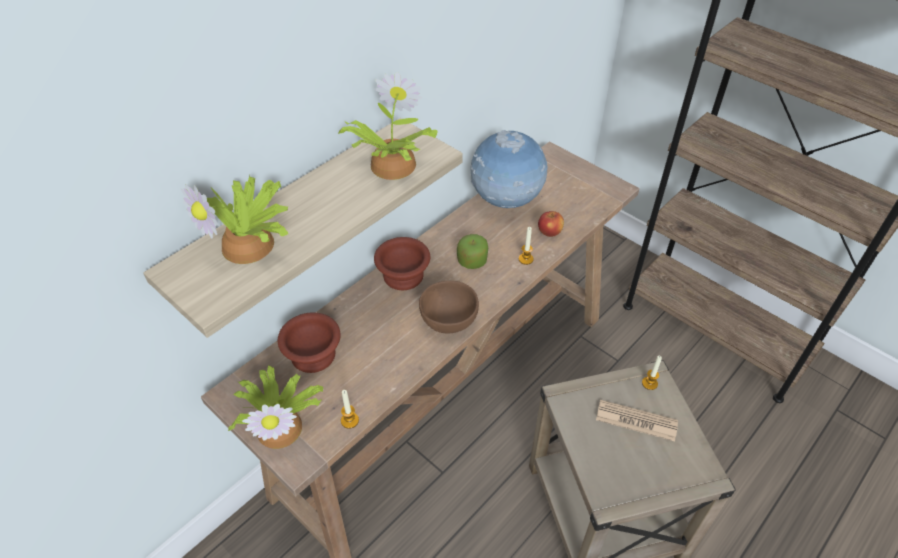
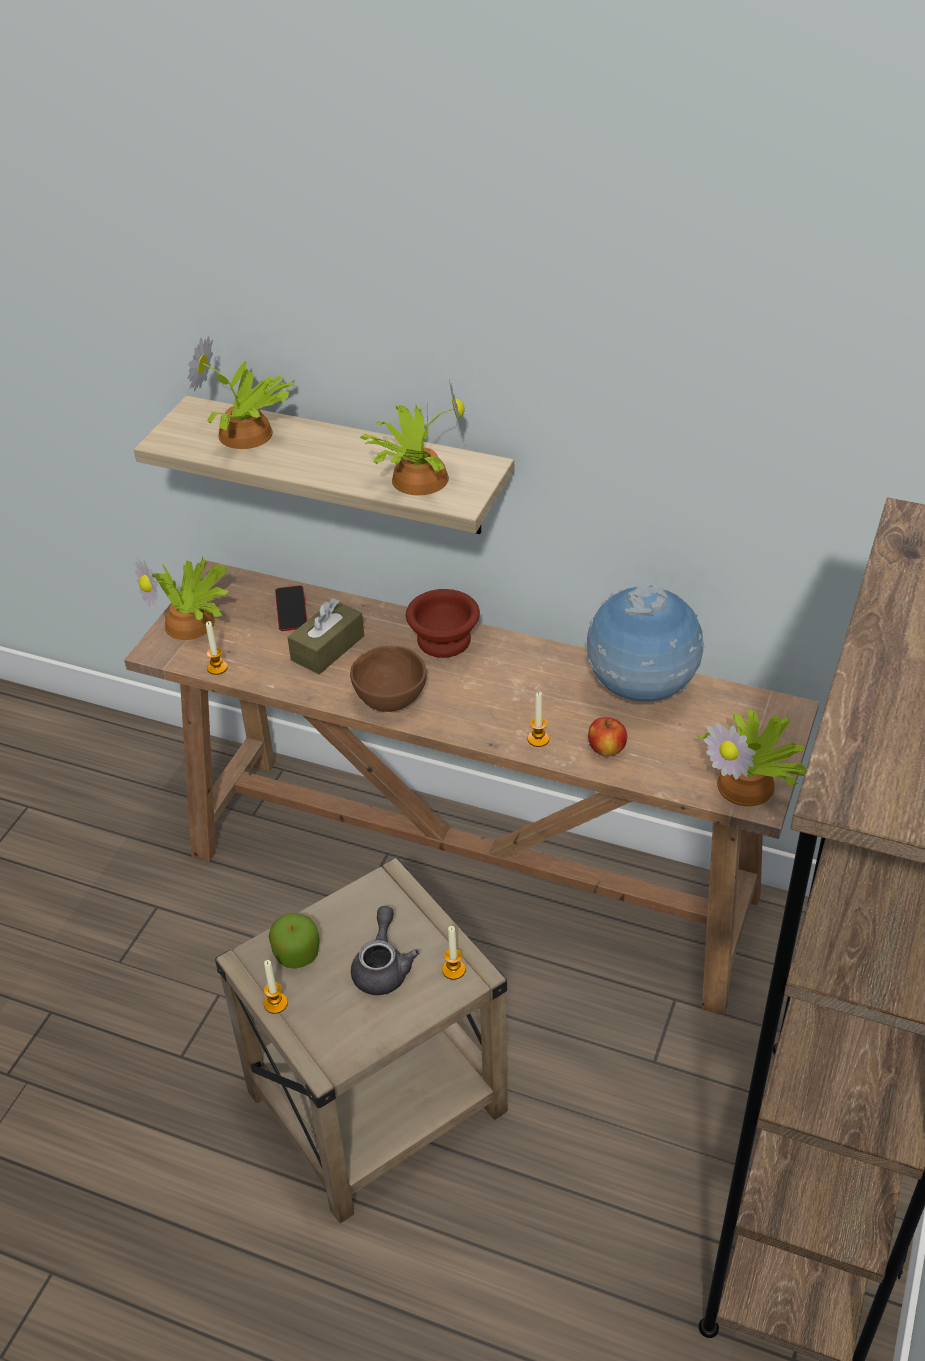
camera: 70 degrees right, 5 degrees down
brown bowl [278,312,341,373] -> phone [275,585,307,631]
apple [457,234,488,269] -> apple moved to [269,913,320,969]
newspaper [596,400,678,441] -> grey teapot [351,906,419,995]
none -> candle [264,960,288,1014]
none -> brown tissue box [287,598,364,674]
none -> potted plant [696,707,807,806]

